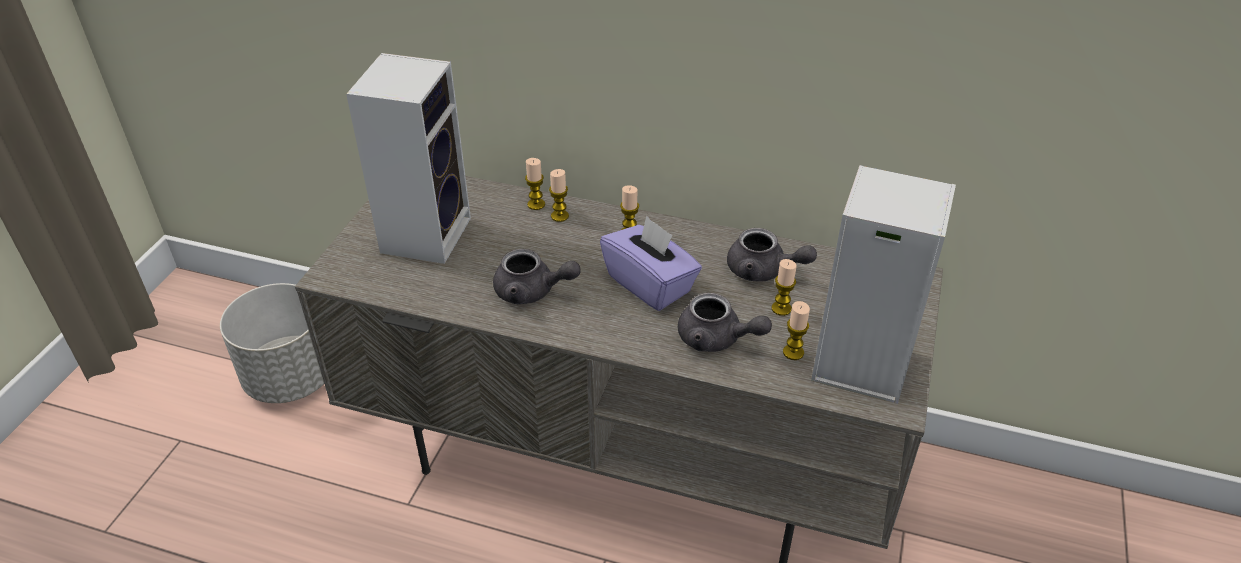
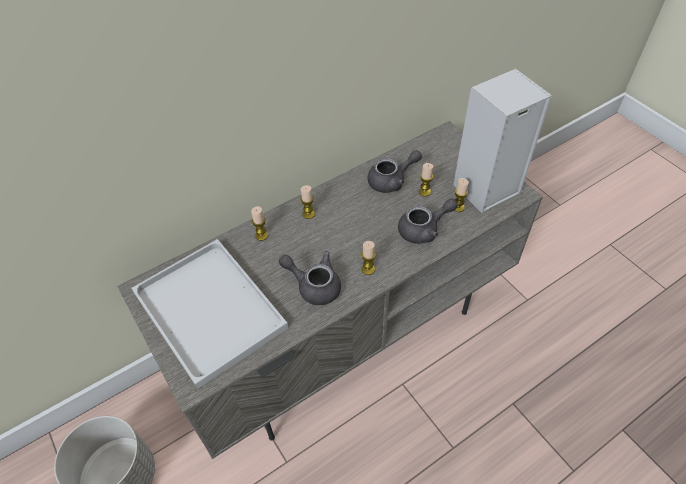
camera: 50 degrees left, 10 degrees up
speaker [346,53,471,264] -> white tray [132,239,288,389]
grey teapot [493,249,581,304] -> grey teapot turned 120 degrees counterclockwise [279,251,341,305]
candle [525,158,545,210] -> candle moved to [362,241,376,275]
purple tissue box [600,216,702,311] -> none

